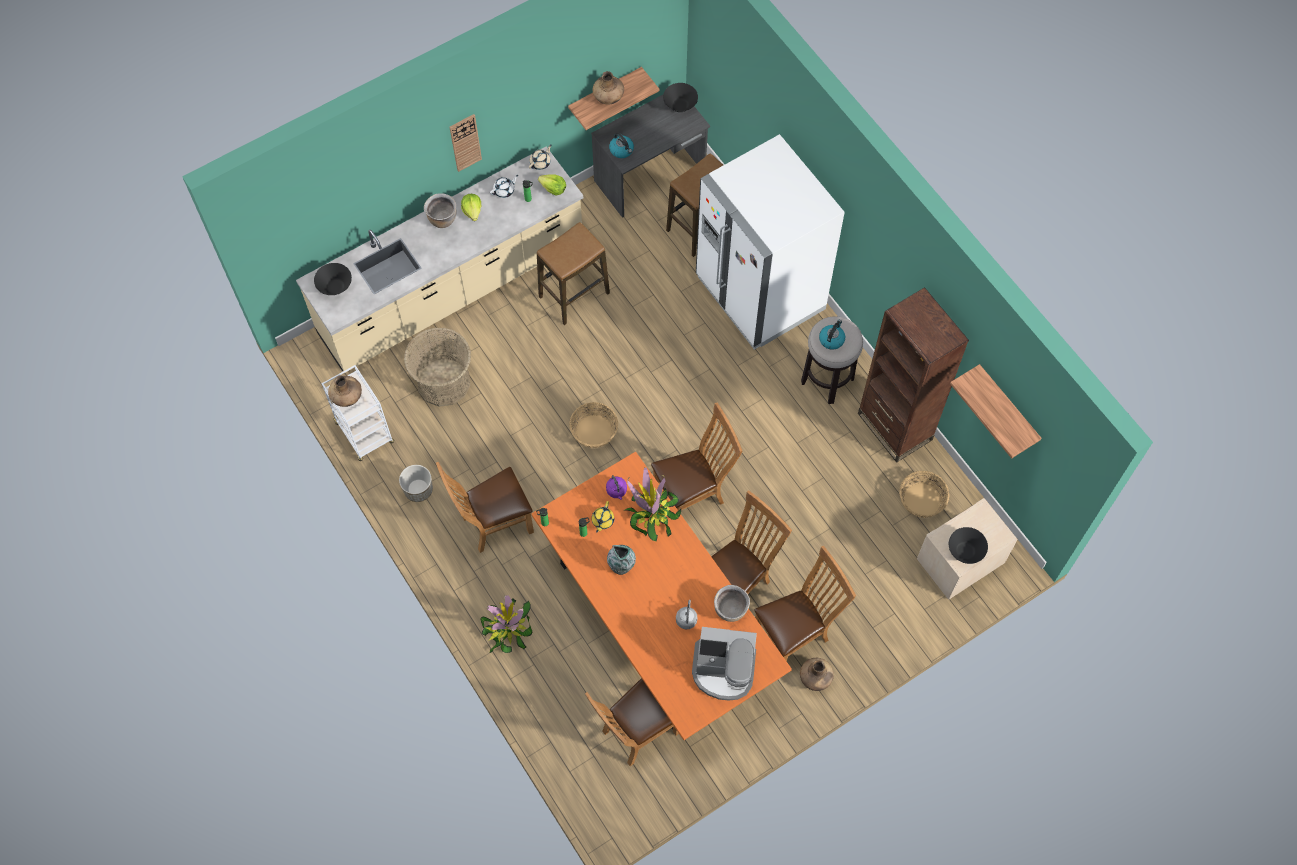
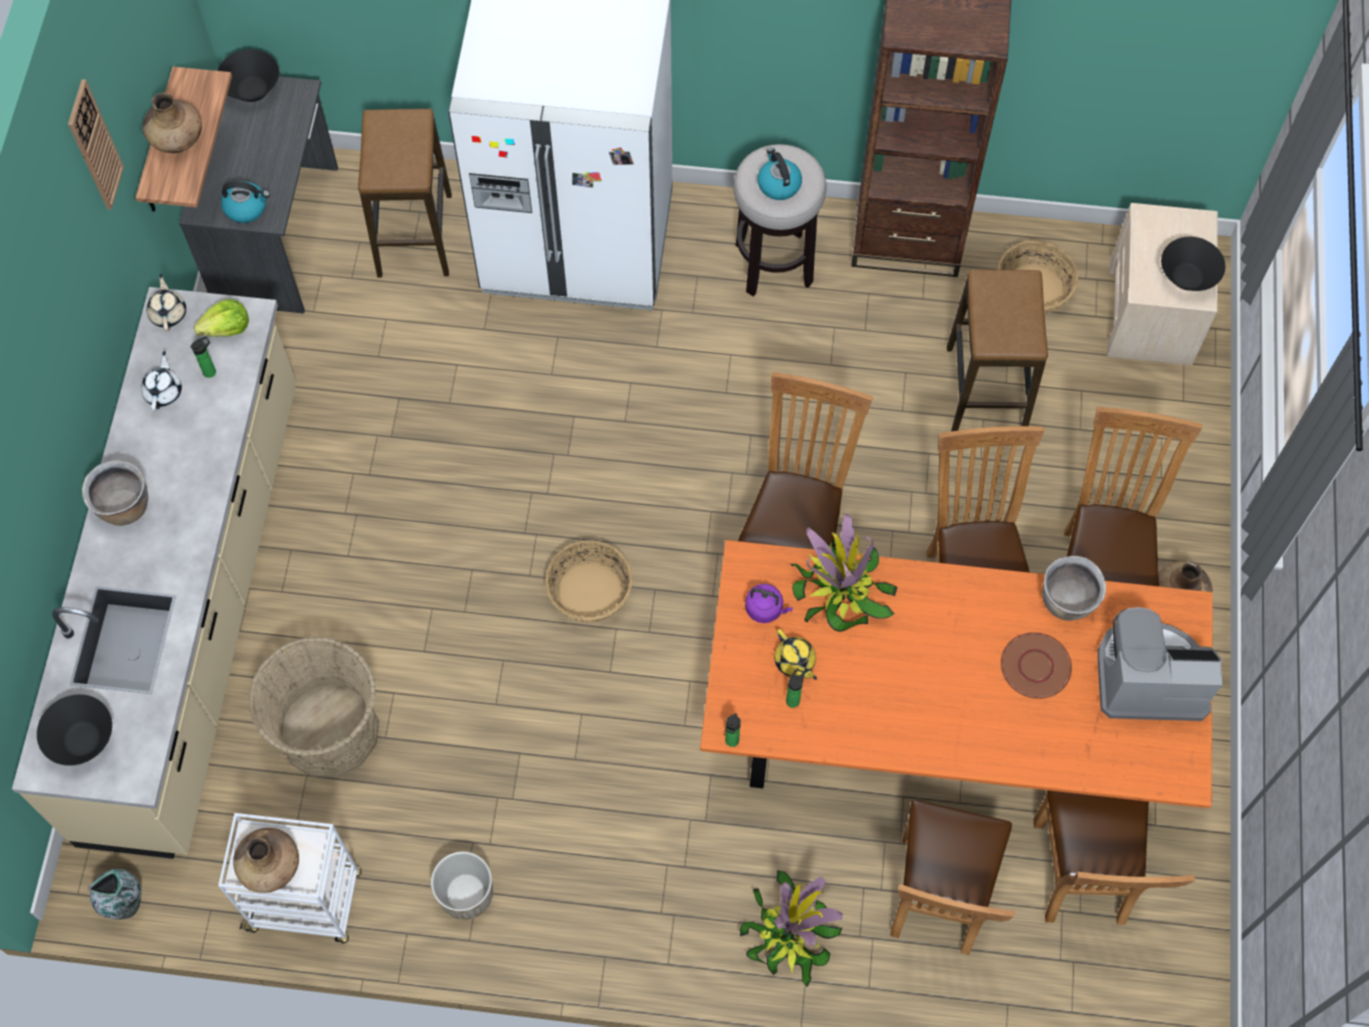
camera: 50 degrees left, 0 degrees up
brown chair [436,462,534,553] -> brown chair moved to [890,799,1015,955]
wall clock [450,114,482,172] -> wall clock moved to [68,79,124,210]
lettuce [461,194,481,221] -> none
stool [537,222,610,325] -> stool moved to [947,270,1048,432]
vase [607,545,636,575] -> vase moved to [88,869,142,920]
grey kettle [676,600,698,629] -> brown plate [1000,632,1072,699]
coffee machine [692,627,757,700] -> coffee machine turned 135 degrees counterclockwise [1098,607,1222,721]
shelf [950,364,1042,459] -> none

